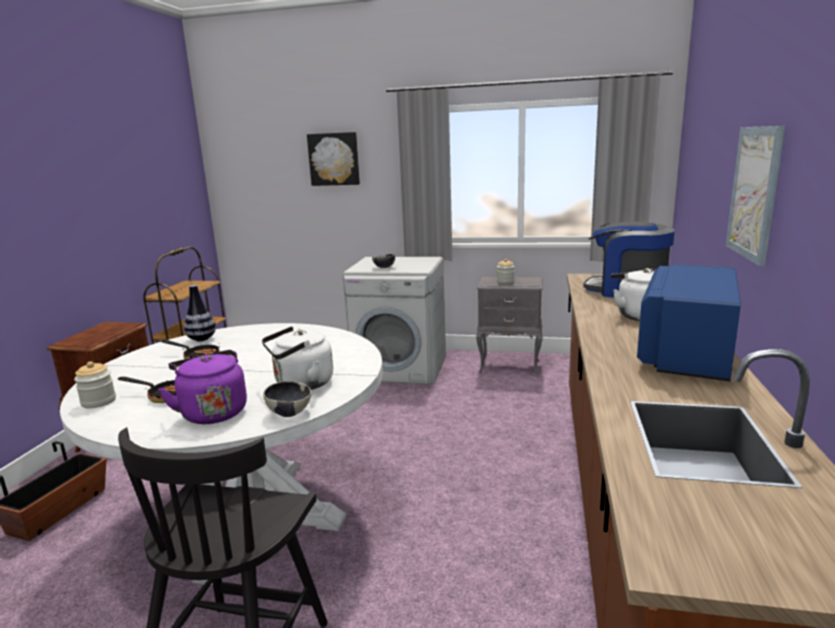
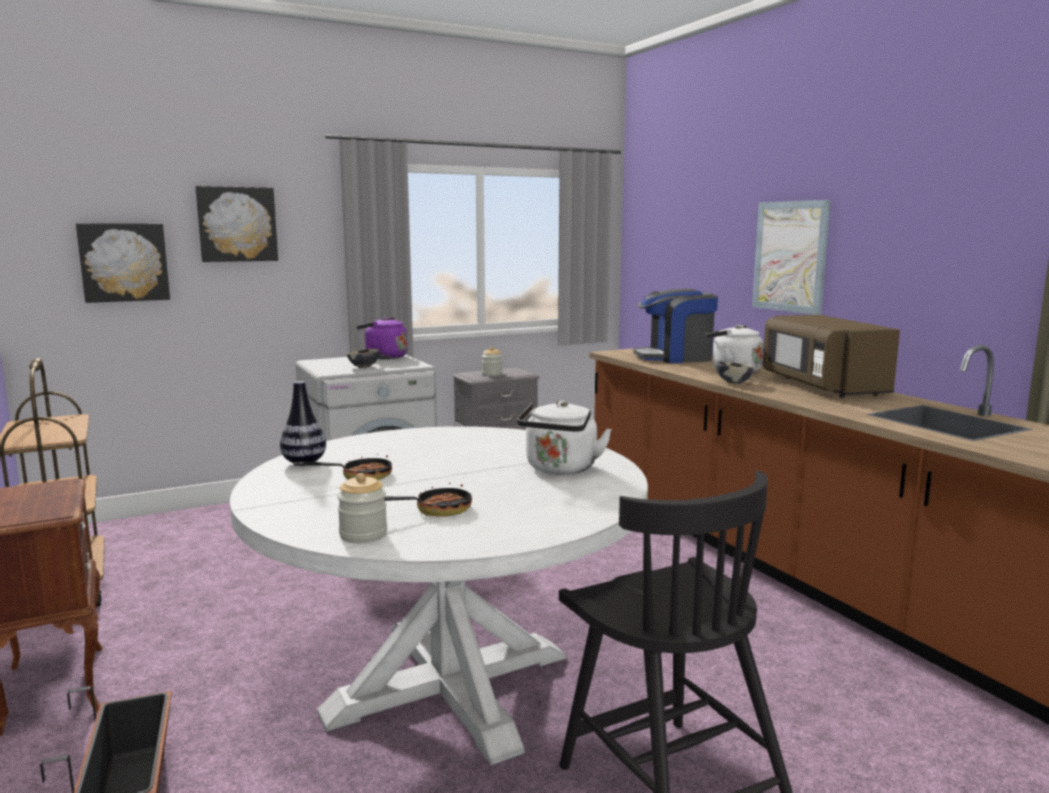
camera: 40 degrees left, 5 degrees down
purple kettle [159,350,247,424] -> purple kettle moved to [357,317,408,359]
bowl [263,381,312,417] -> bowl moved to [716,361,754,384]
blue microwave [637,264,741,381] -> brown microwave [763,315,900,398]
none -> picture [76,223,170,303]

